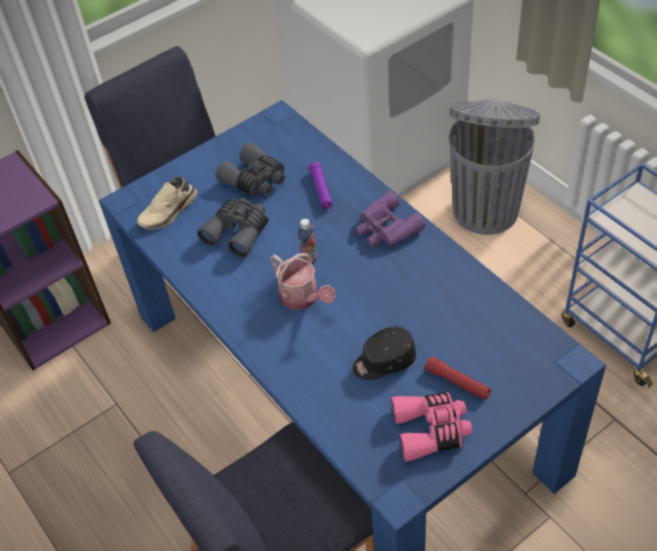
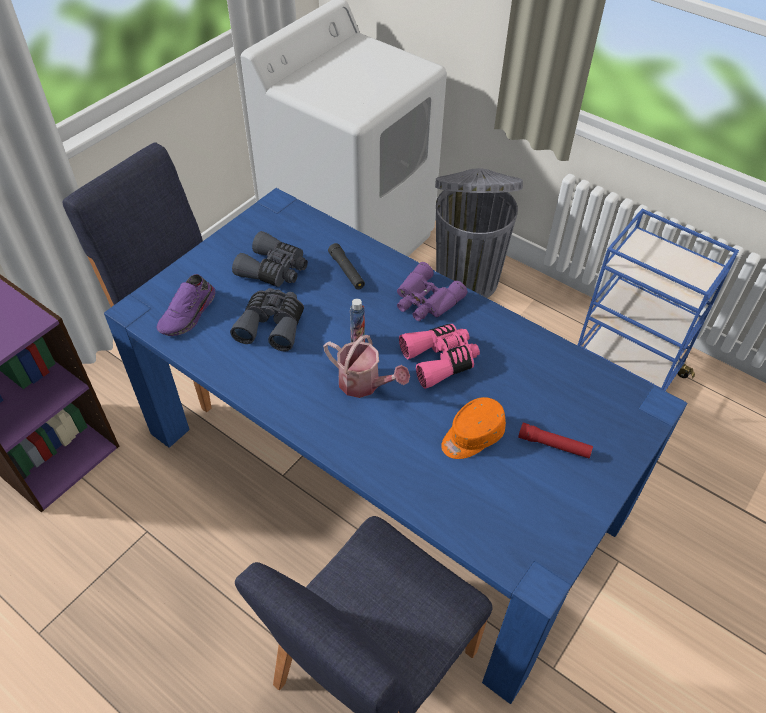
camera: 20 degrees left, 0 degrees up
beige shoe [137,176,197,230] -> purple shoe [157,274,216,336]
purple flashlight [309,162,333,209] -> black flashlight [328,243,365,290]
black cap [352,327,416,380] -> orange cap [441,397,506,459]
pink binoculars [391,392,472,462] -> pink binoculars moved to [399,324,480,389]

